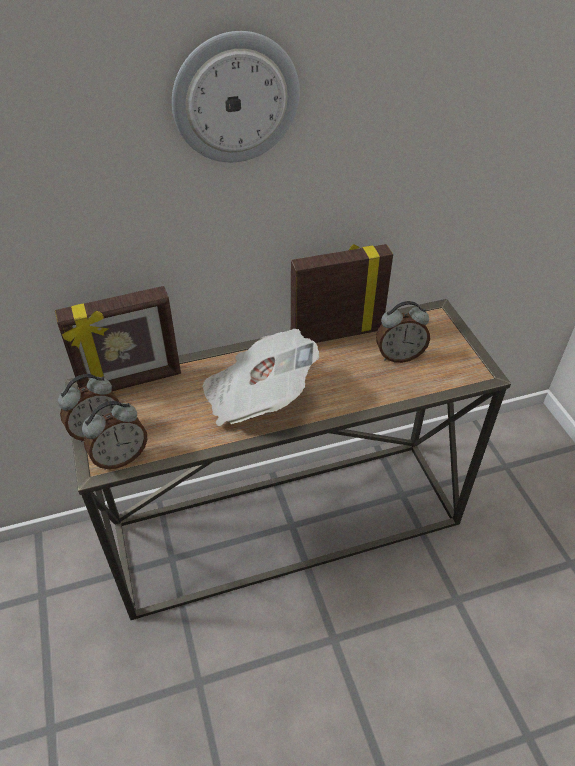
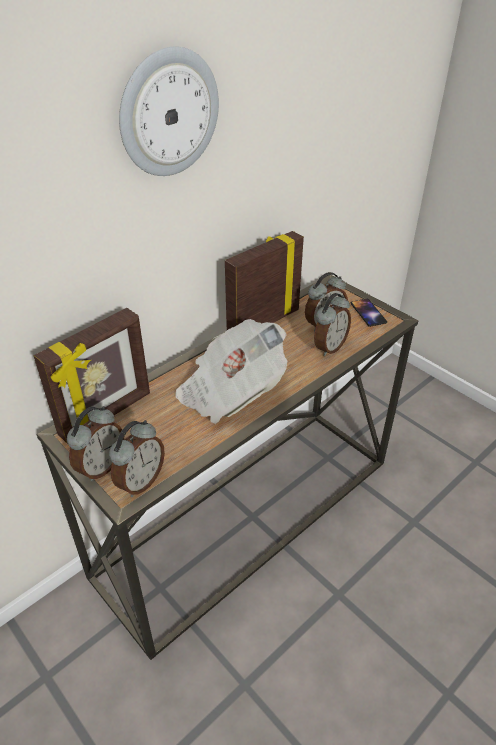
camera: 25 degrees left, 5 degrees down
none -> alarm clock [314,293,351,356]
none -> phone [351,299,387,327]

